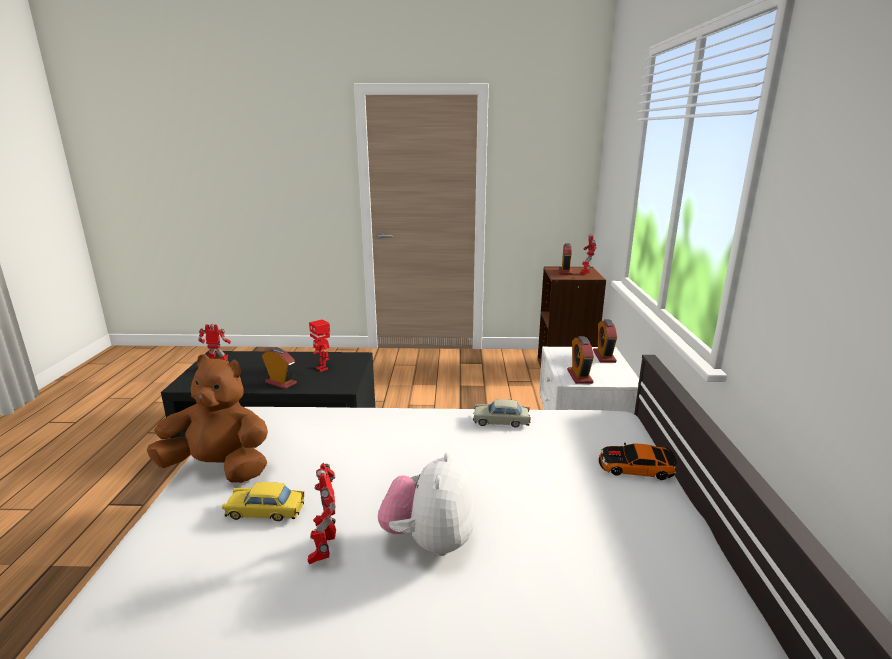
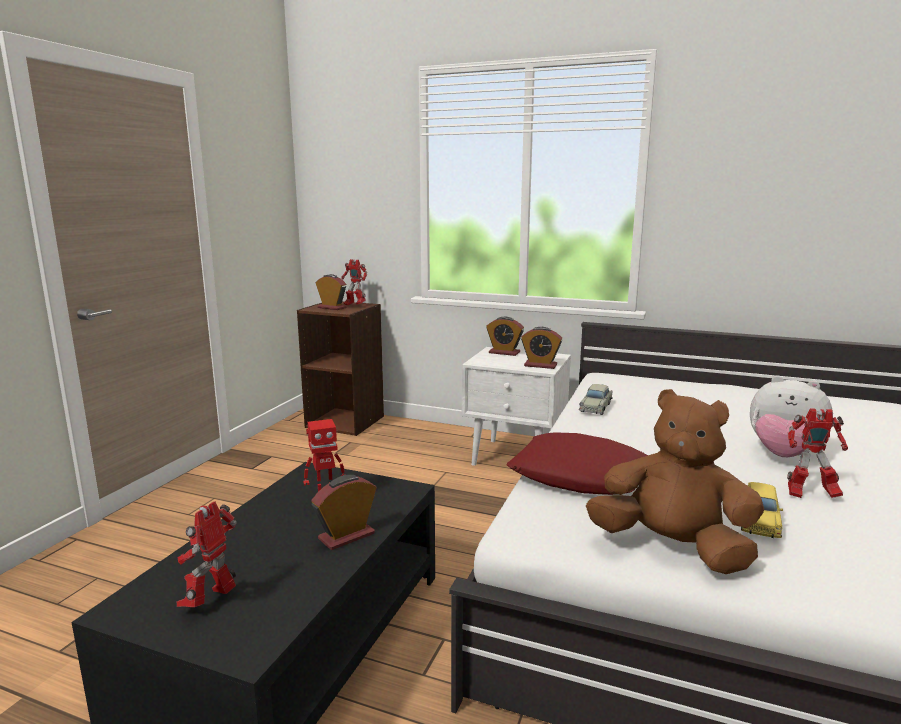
camera: 70 degrees left, 5 degrees down
brown plush toy [147,354,268,483] -> brown plush toy turned 90 degrees clockwise [586,389,764,574]
toy car [599,443,677,480] -> none
none -> red pillow [506,432,648,495]

